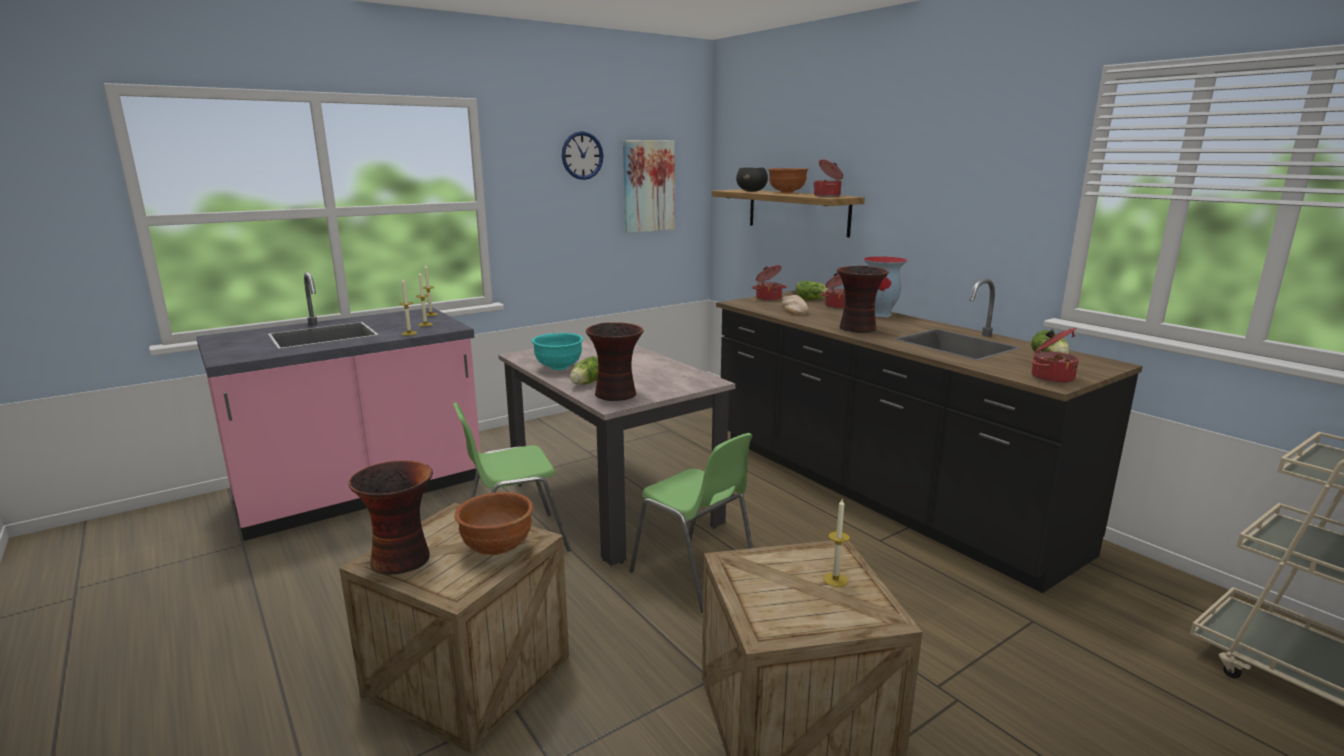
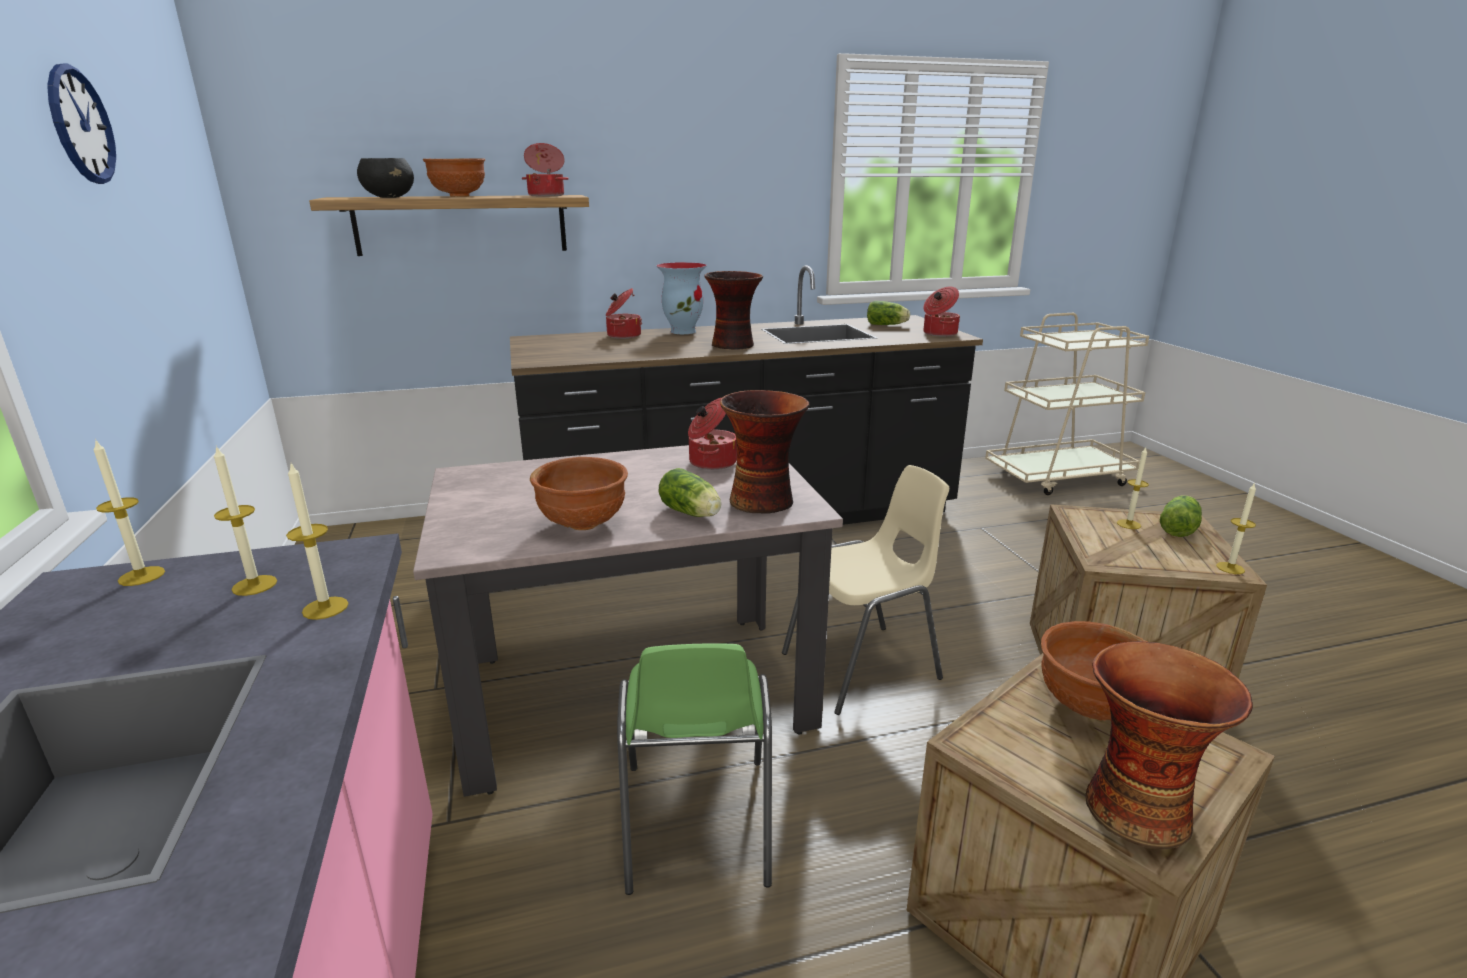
camera: 70 degrees left, 5 degrees up
turquoise bowl [532,333,583,370] -> brown bowl [530,457,628,530]
picture [623,140,675,233] -> none
green chair [629,433,753,613] -> beige chair [782,465,949,715]
cooking pot [751,265,787,301] -> cooking pot moved to [688,398,737,470]
bread [782,295,809,315] -> none
lettuce [796,281,829,300] -> lettuce moved to [1160,496,1202,537]
none -> candle [1216,482,1256,574]

